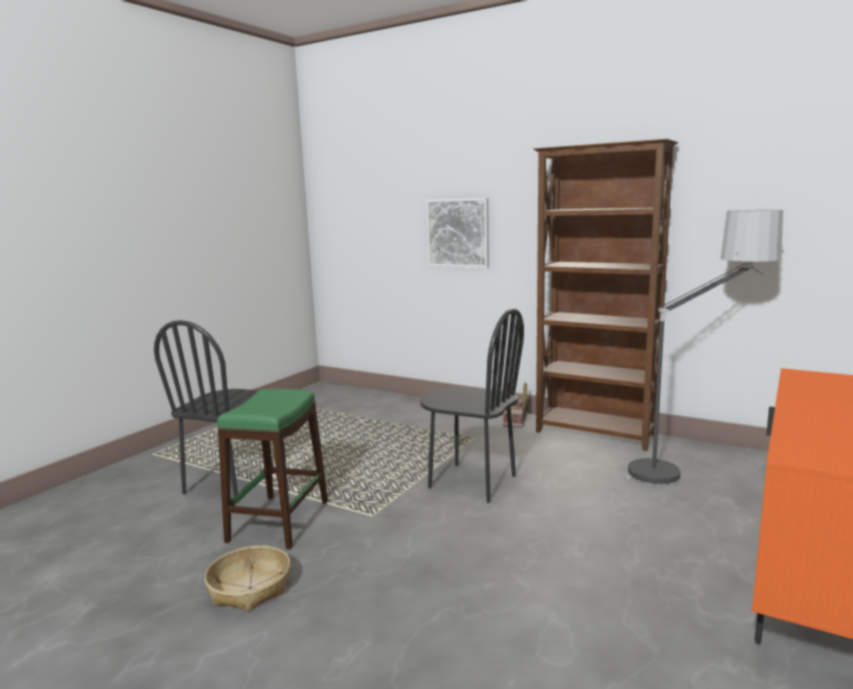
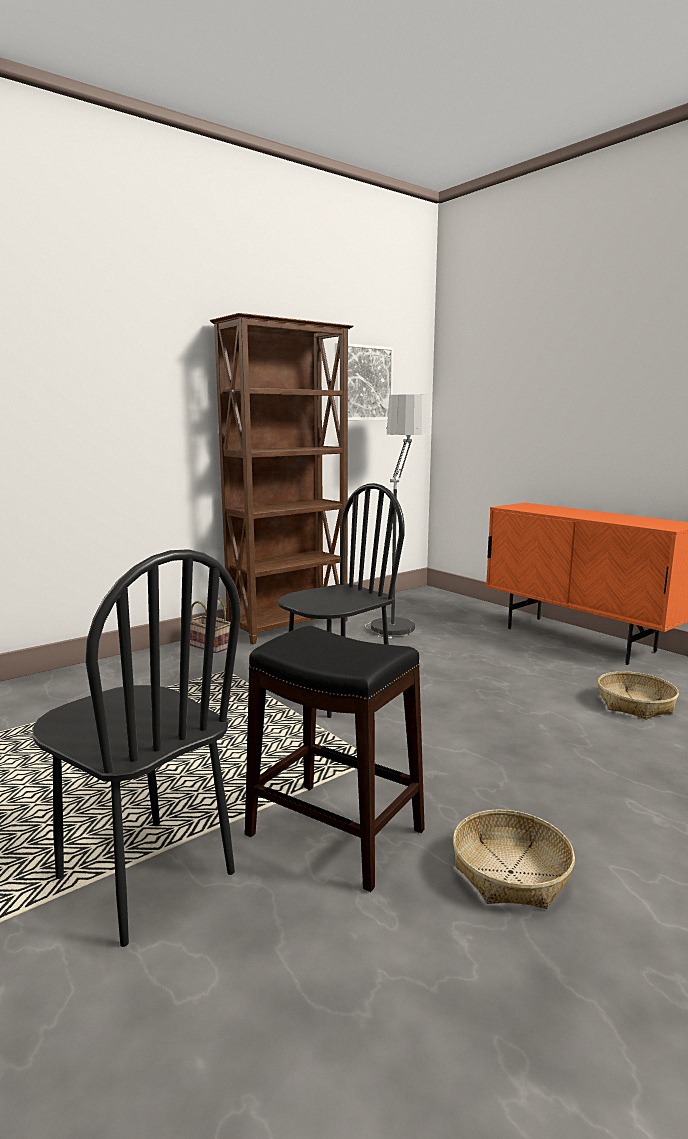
camera: 70 degrees left, 0 degrees up
green stool [217,389,328,549] -> black stool [245,626,425,892]
picture [426,198,489,268] -> picture moved to [335,343,394,420]
none -> basket [598,671,679,720]

